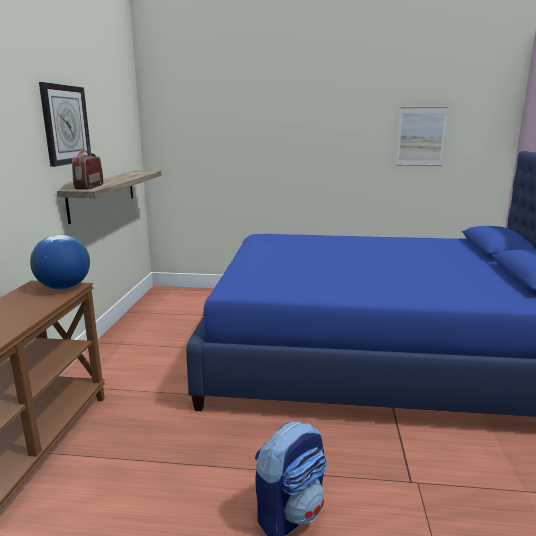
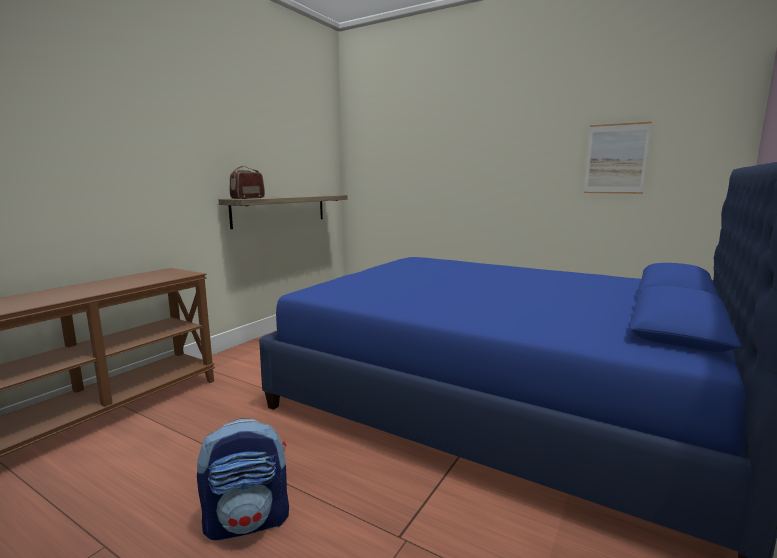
camera: 25 degrees right, 5 degrees down
globe [30,235,90,289] -> none
wall clock [39,82,91,167] -> none

